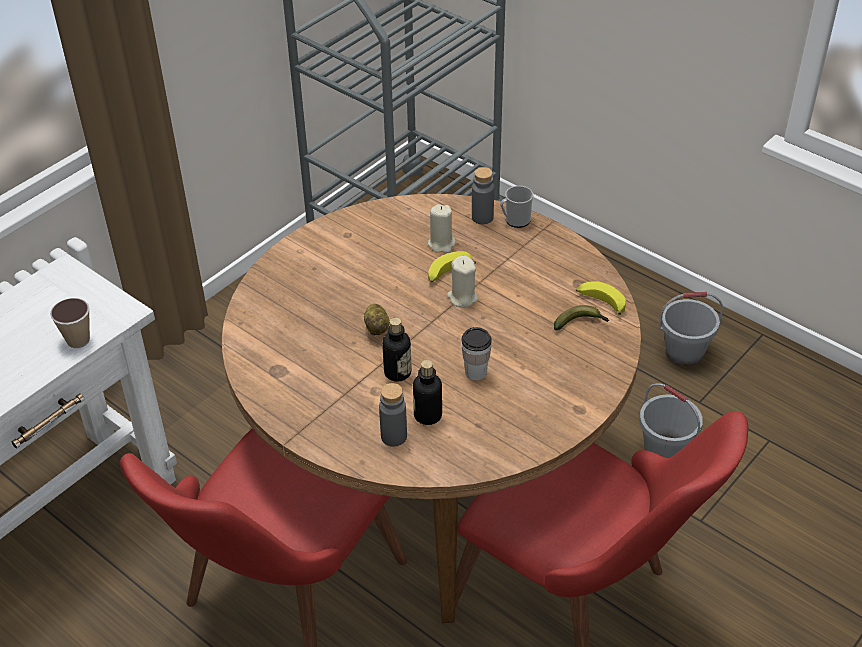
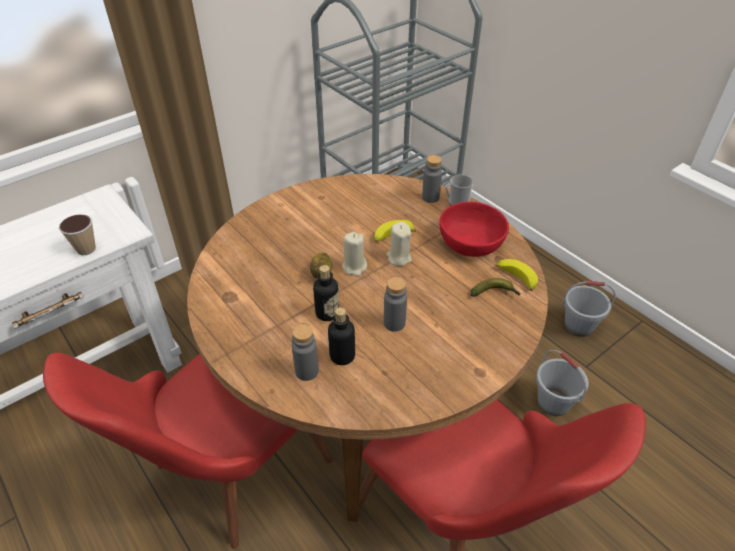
camera: 10 degrees right, 0 degrees up
beige candle [428,204,456,253] -> beige candle moved to [342,232,367,276]
cup [461,327,492,380] -> grey bottle [384,277,407,332]
none -> red bowl [440,202,509,257]

